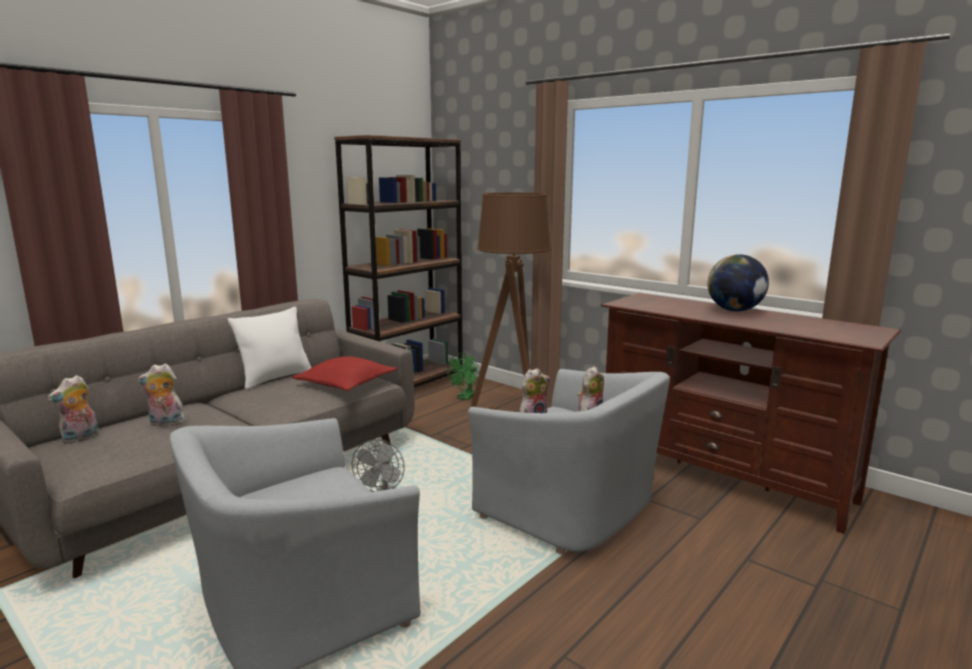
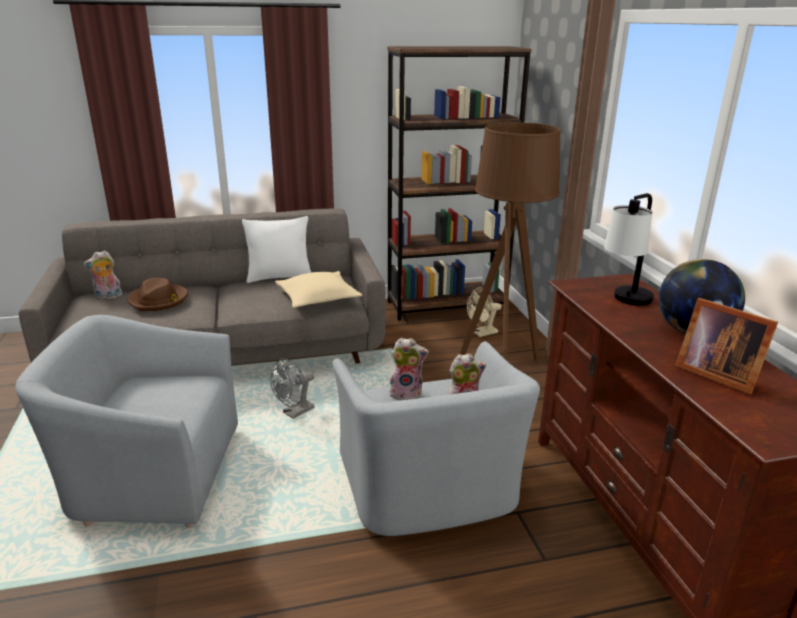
camera: 35 degrees right, 10 degrees up
plush toy [138,364,185,427] -> brown hat [127,278,188,311]
red pillow [292,356,397,391] -> beige pillow [275,271,362,308]
green fan [447,353,479,400] -> beige fan [467,287,502,337]
none -> table lamp [604,193,654,306]
none -> picture frame [675,298,778,395]

